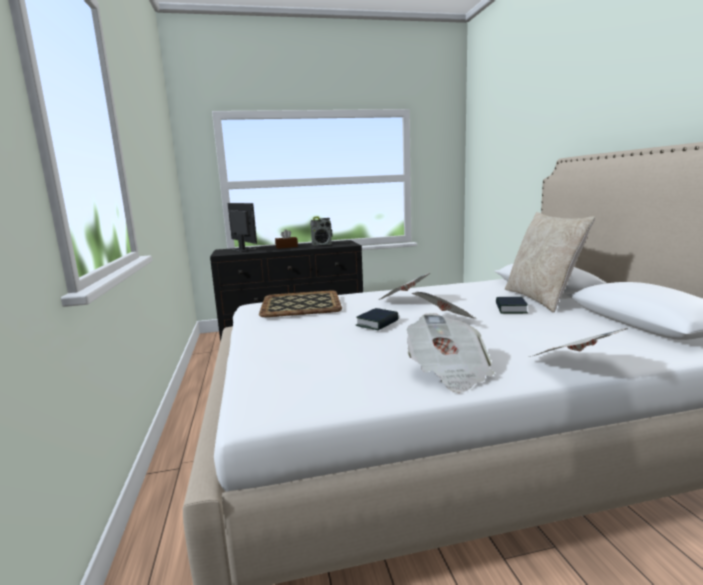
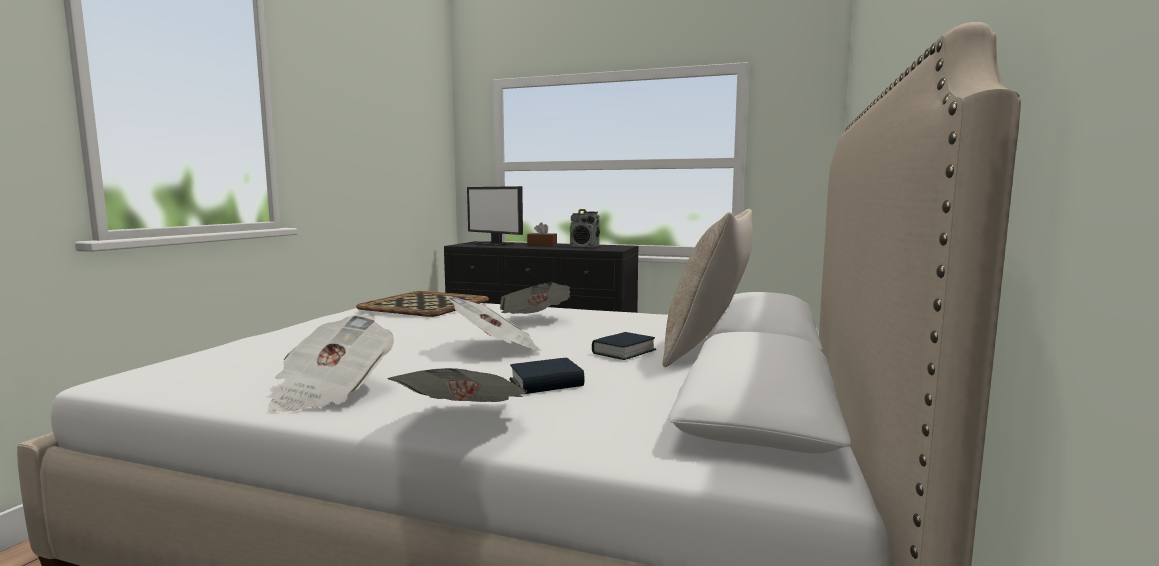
camera: 30 degrees right, 5 degrees down
monitor [228,203,258,252] -> monitor turned 135 degrees clockwise [467,186,523,245]
book [356,308,399,330] -> book moved to [509,358,585,394]

